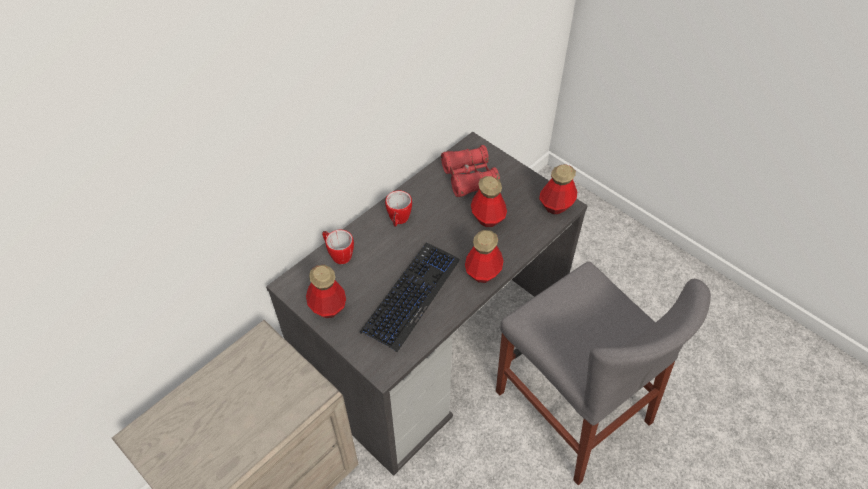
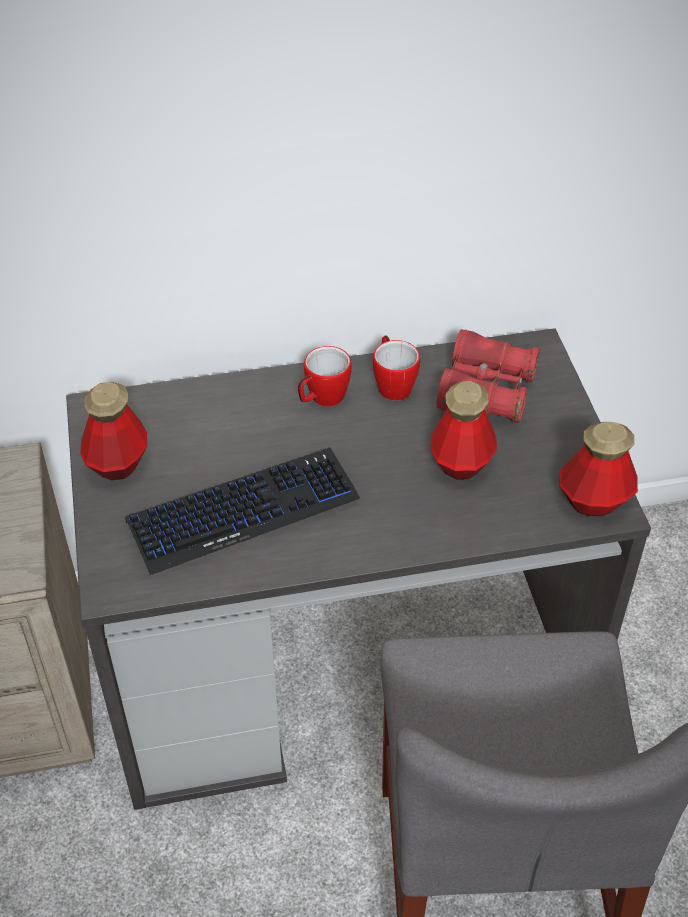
camera: 35 degrees right, 5 degrees down
mug [322,230,354,264] -> mug moved to [373,335,420,401]
bottle [465,230,504,283] -> none

